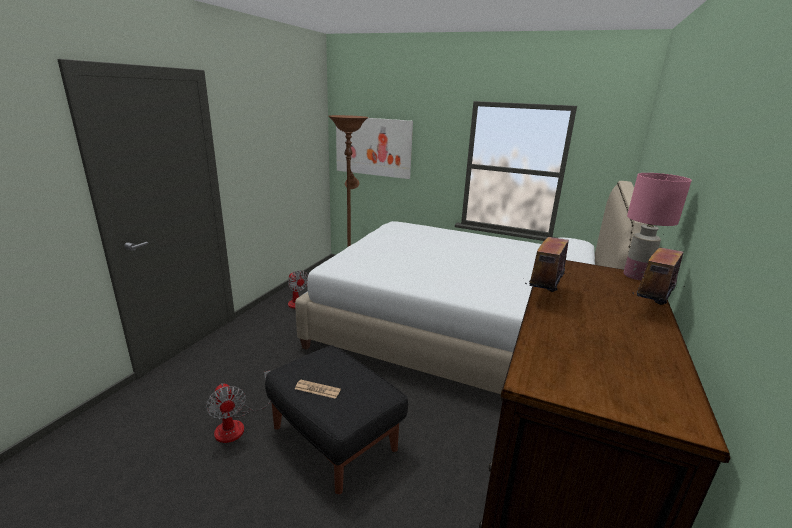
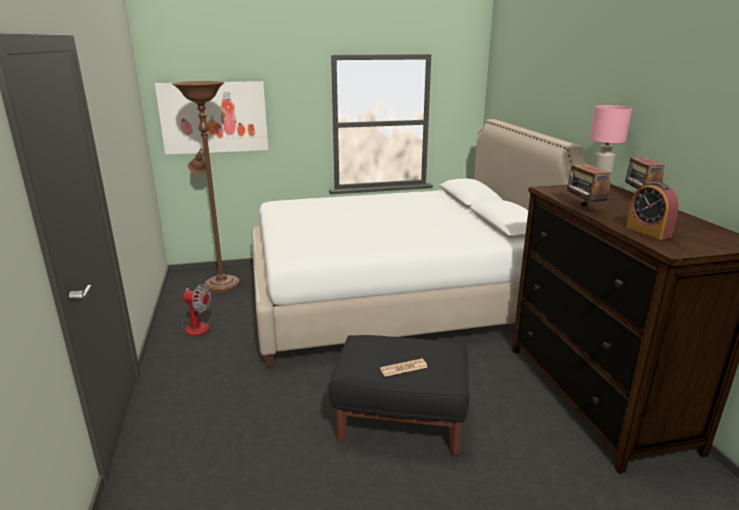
camera: 35 degrees left, 0 degrees up
fan [206,370,271,443] -> none
none -> alarm clock [626,182,679,240]

